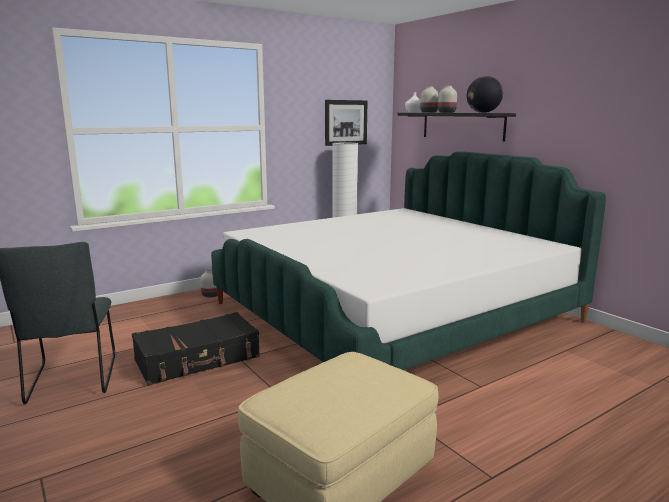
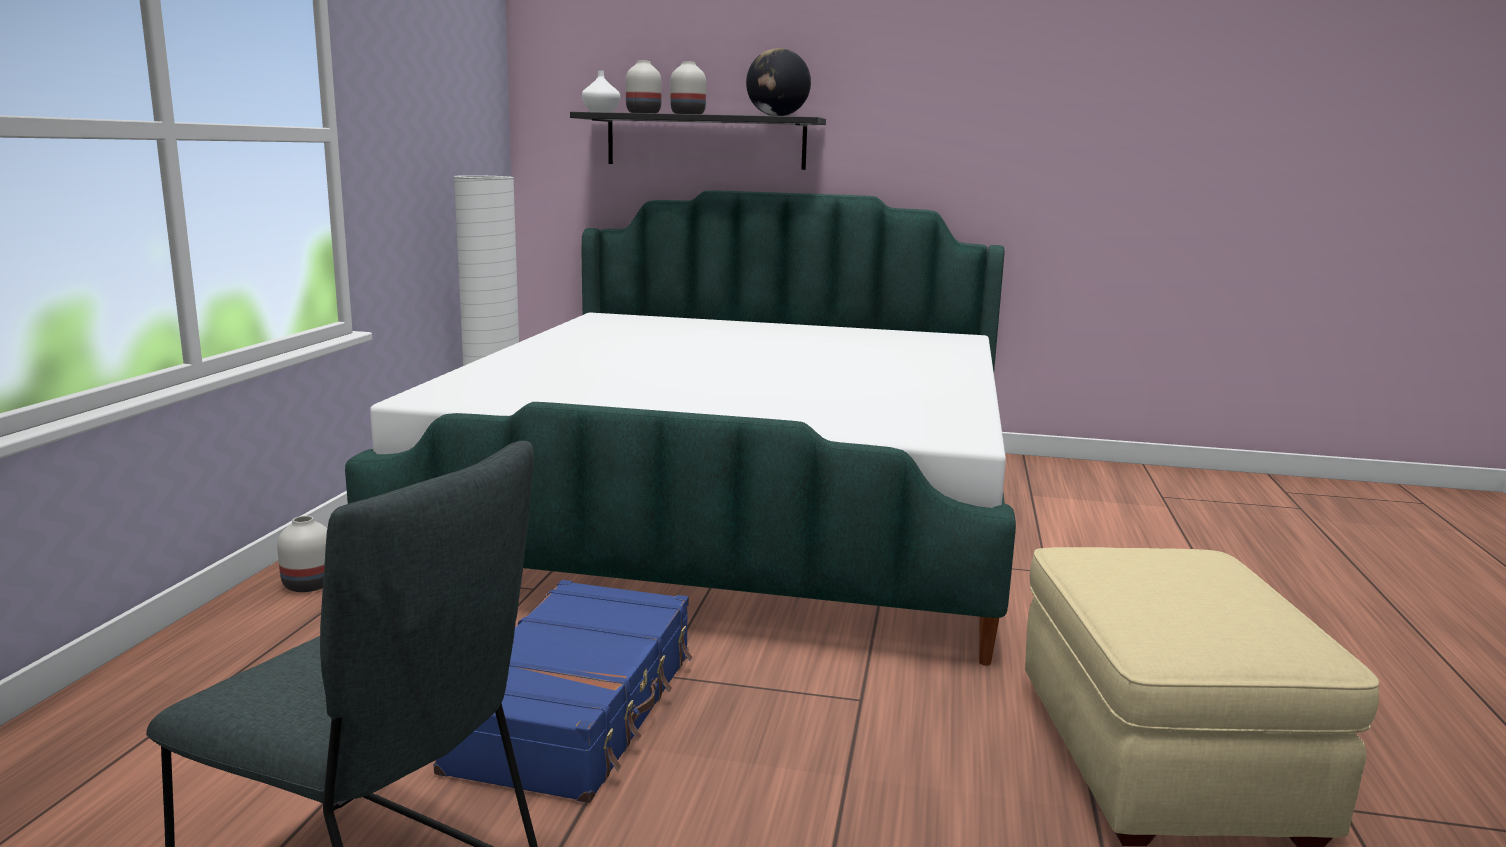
camera: 45 degrees left, 0 degrees up
black suitcase [132,312,260,385] -> blue suitcase [434,580,693,803]
picture [325,100,368,146] -> none

